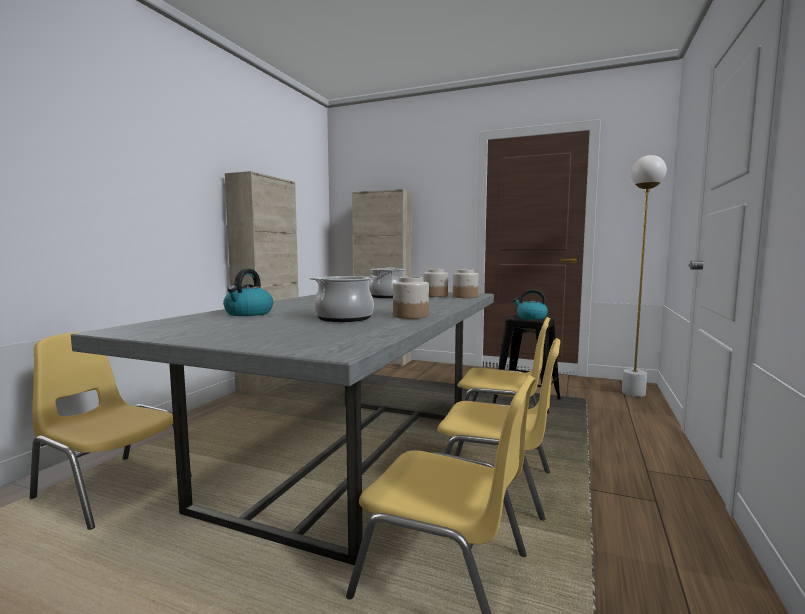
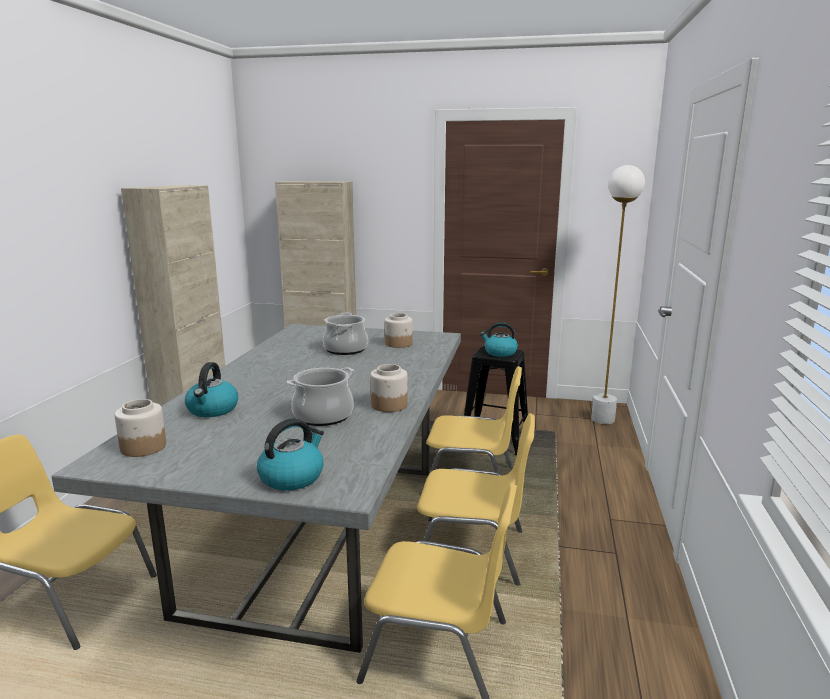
camera: 10 degrees left, 10 degrees up
jar [453,269,478,298] -> jar moved to [115,399,166,457]
none -> kettle [257,418,324,491]

